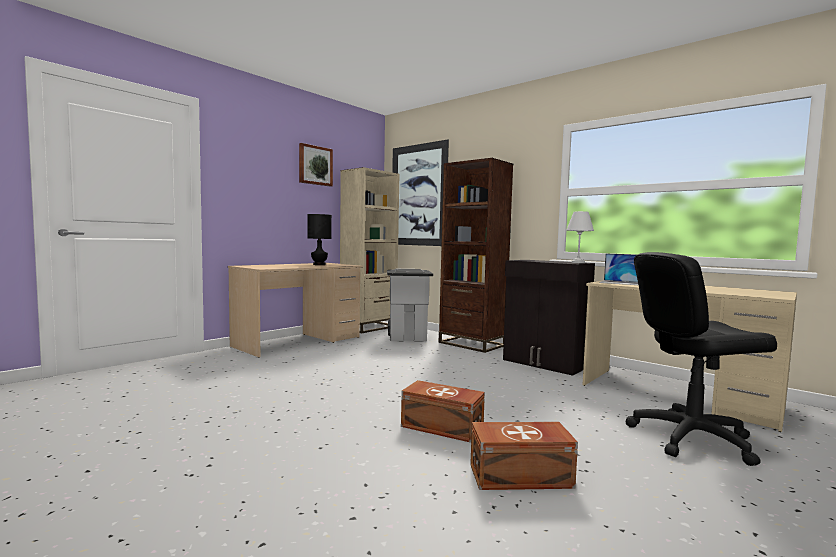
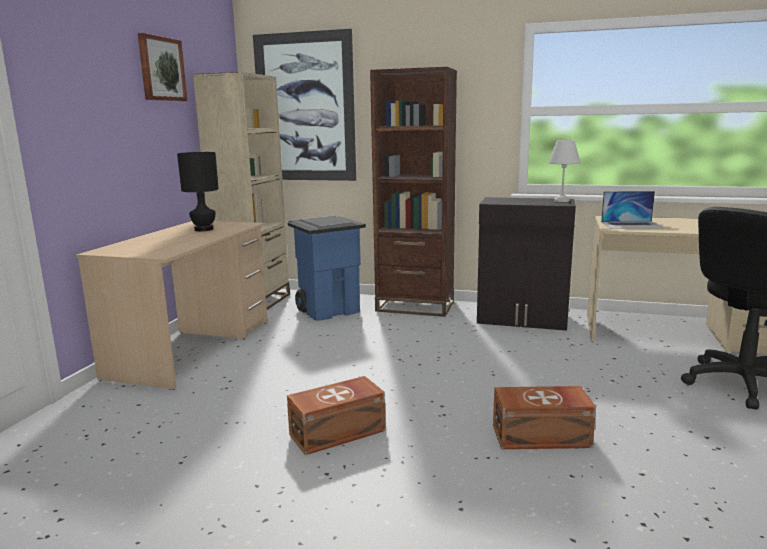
camera: 25 degrees left, 10 degrees up
grey trash can [387,269,433,341] -> blue trash can [288,216,366,321]
brown storage box [470,422,578,490] -> brown storage box moved to [287,376,385,455]

